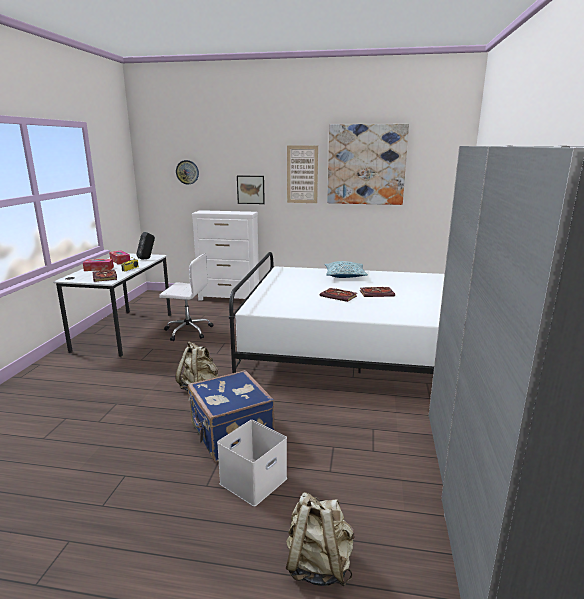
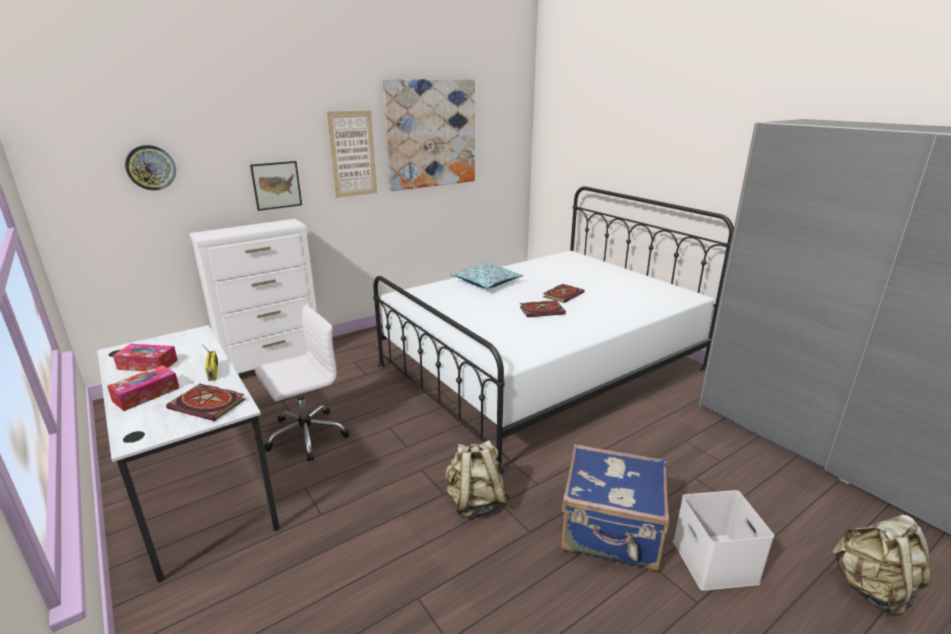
camera: 45 degrees left, 5 degrees up
black speaker [136,232,155,260] -> none

